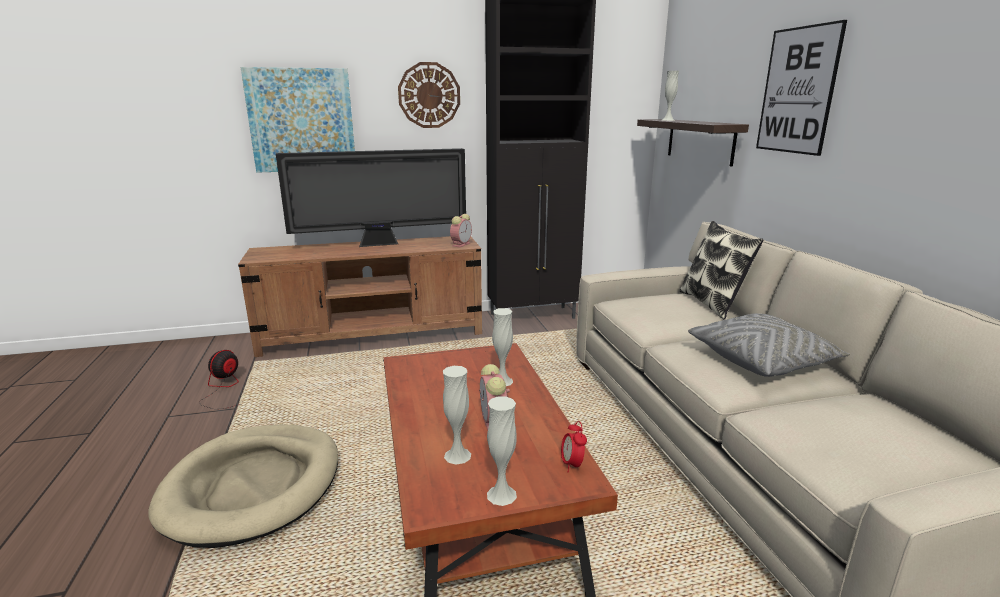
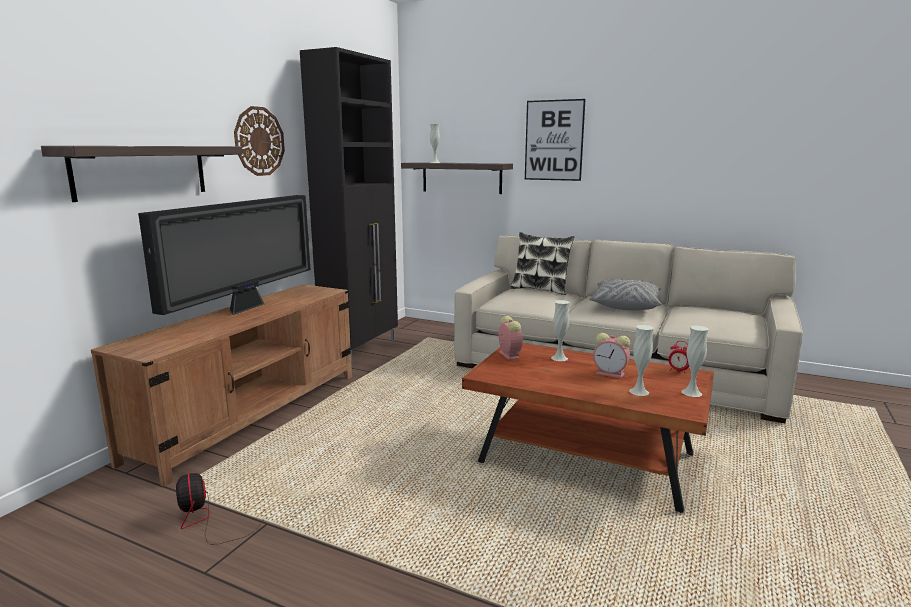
camera: 50 degrees left, 5 degrees down
beige dog bed [148,424,338,548] -> none
picture [241,67,355,173] -> shelf [41,146,243,202]
alarm clock [450,214,472,248] -> alarm clock moved to [498,316,523,360]

